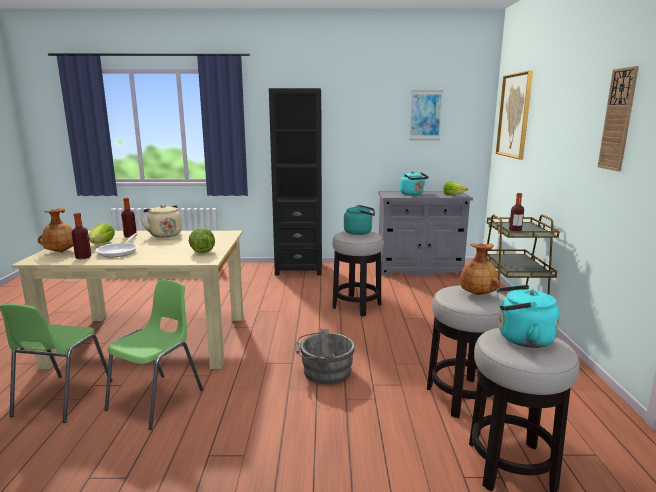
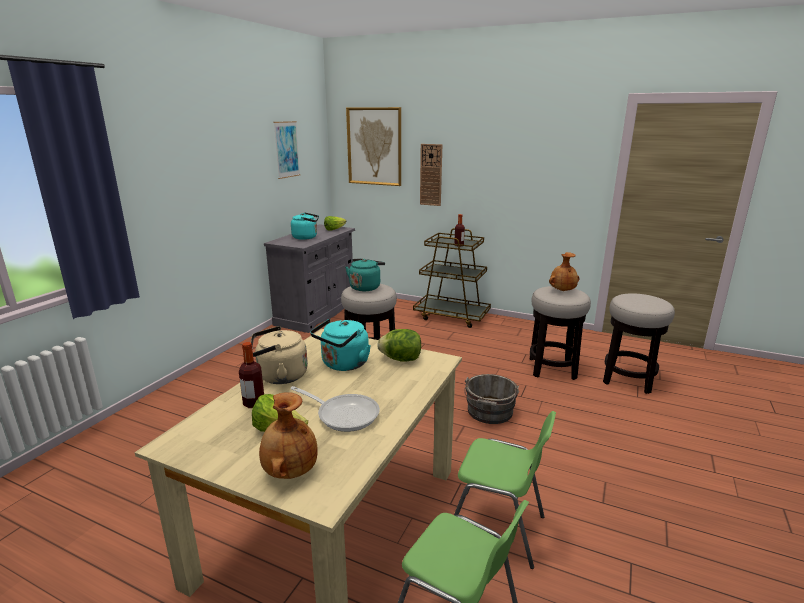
camera: 65 degrees left, 5 degrees up
bottle [72,213,91,259] -> none
green chair [105,280,203,430] -> green chair turned 150 degrees clockwise [454,411,556,569]
black bookcase [269,88,322,276] -> none
turquoise kettle [497,285,560,348] -> turquoise kettle moved to [310,319,371,371]
wall clock [598,66,639,171] -> wall clock moved to [420,144,442,206]

